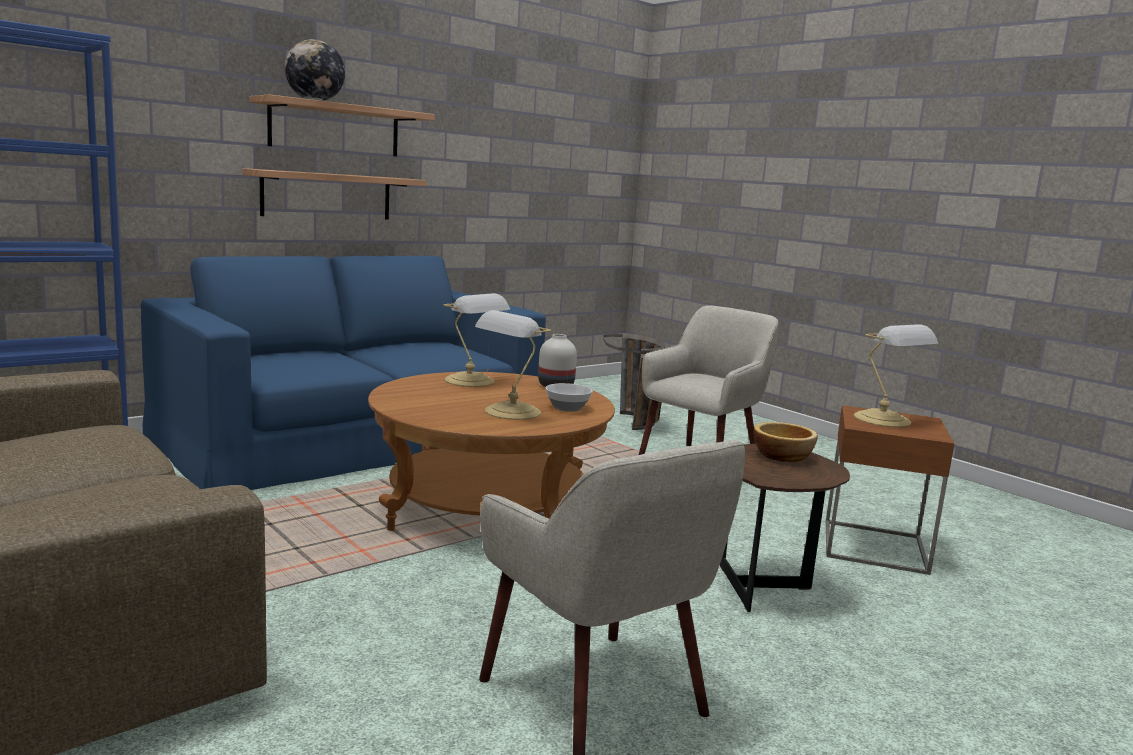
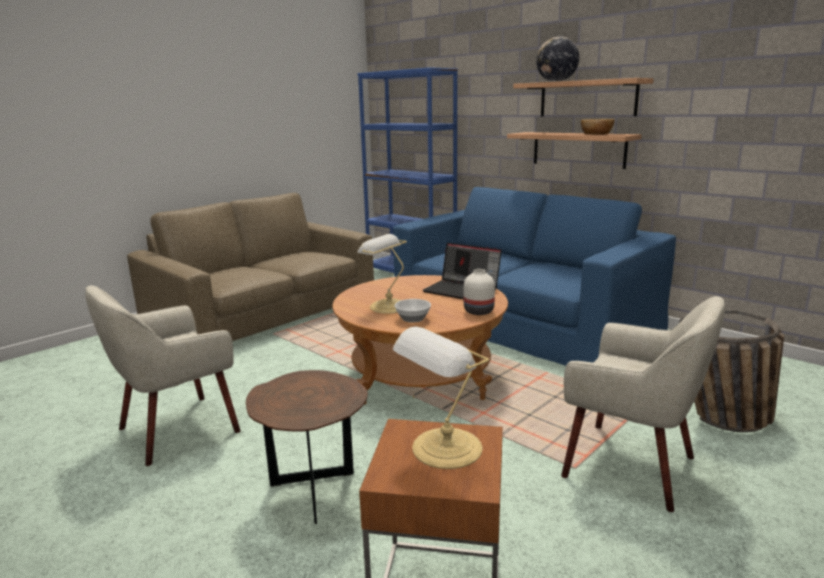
camera: 85 degrees right, 5 degrees up
table lamp [443,293,510,387] -> laptop [423,243,502,299]
bowl [754,422,818,462] -> bowl moved to [581,119,614,135]

